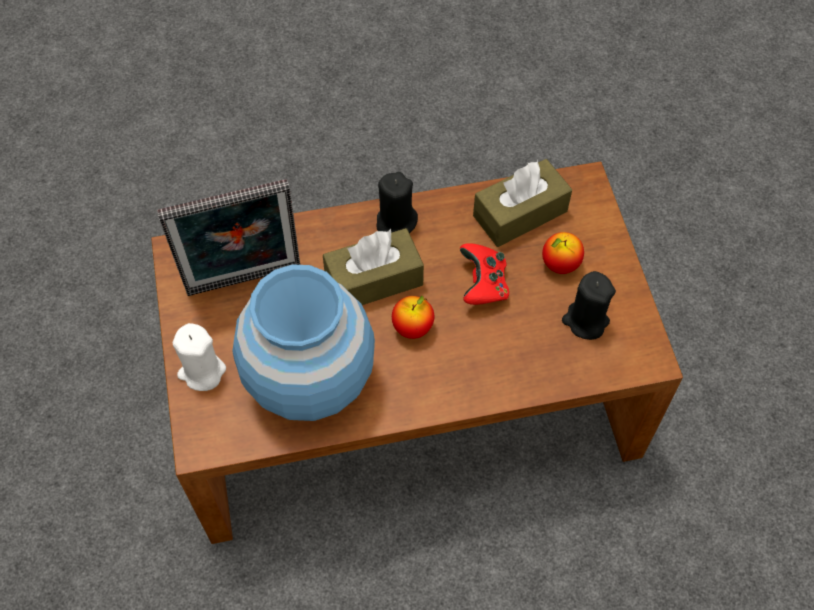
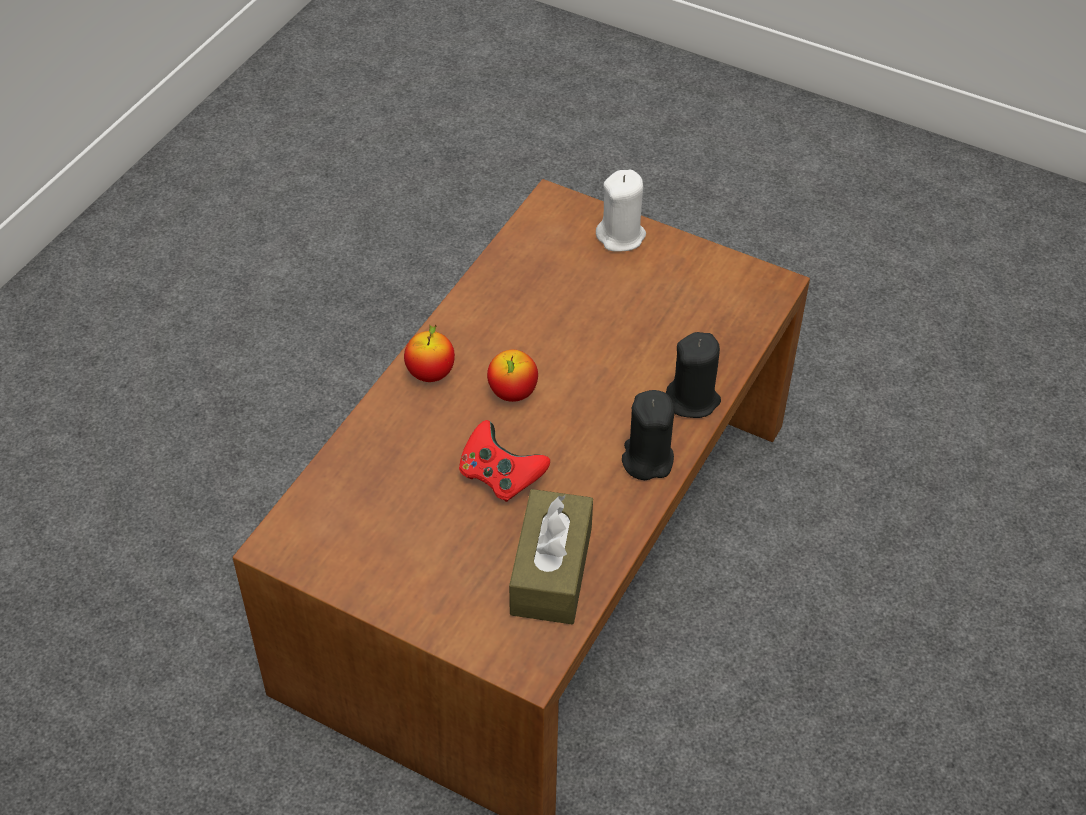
camera: 130 degrees right, 10 degrees down
picture frame [157,179,300,296] -> none
blue vase [232,264,375,421] -> none
brown tissue box [323,228,424,305] -> none
apple [542,232,584,274] -> apple moved to [404,324,455,382]
black candle [562,271,616,340] -> black candle moved to [666,332,721,418]

